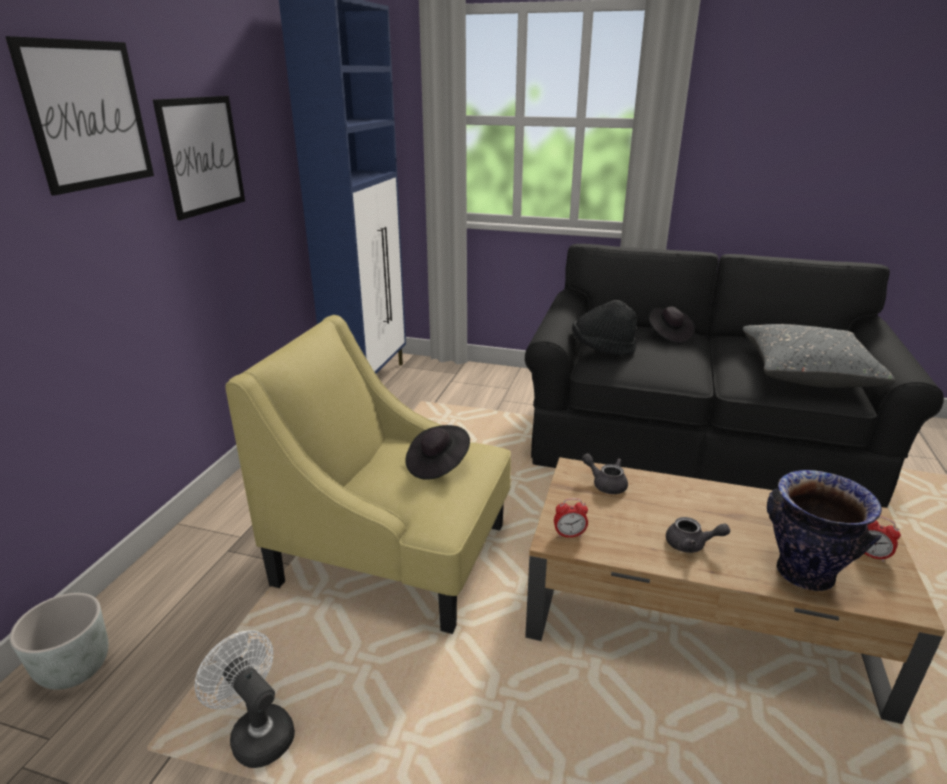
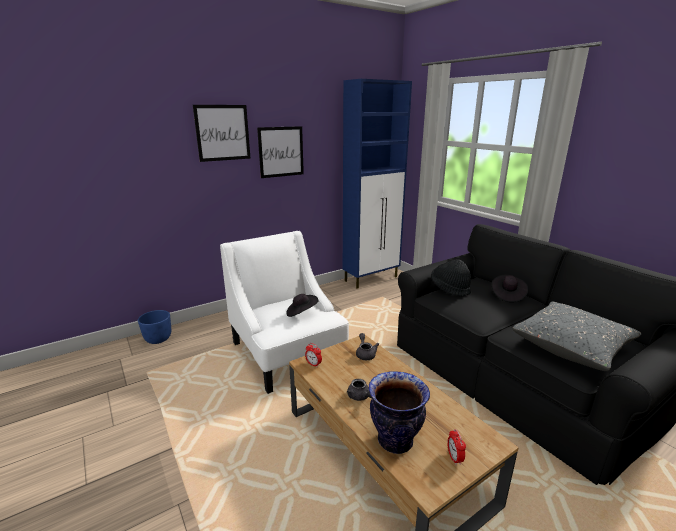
camera: 40 degrees right, 5 degrees down
grey planter [9,593,108,690] -> blue planter [138,310,171,344]
white fan [194,630,295,768] -> none
yellow armchair [225,315,511,634] -> white armchair [220,231,349,394]

